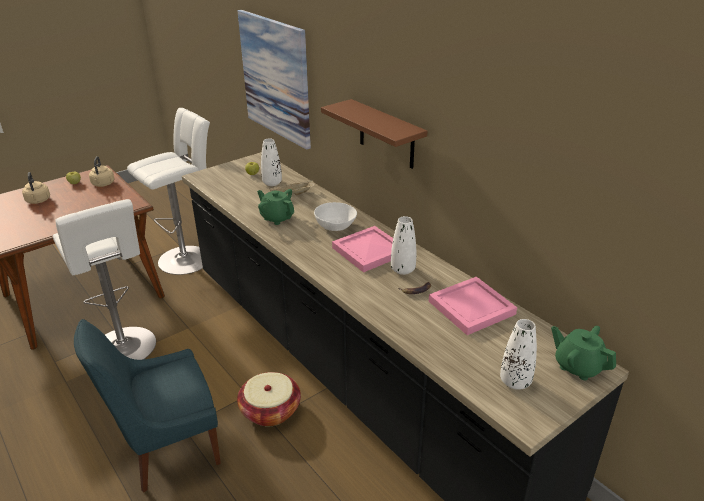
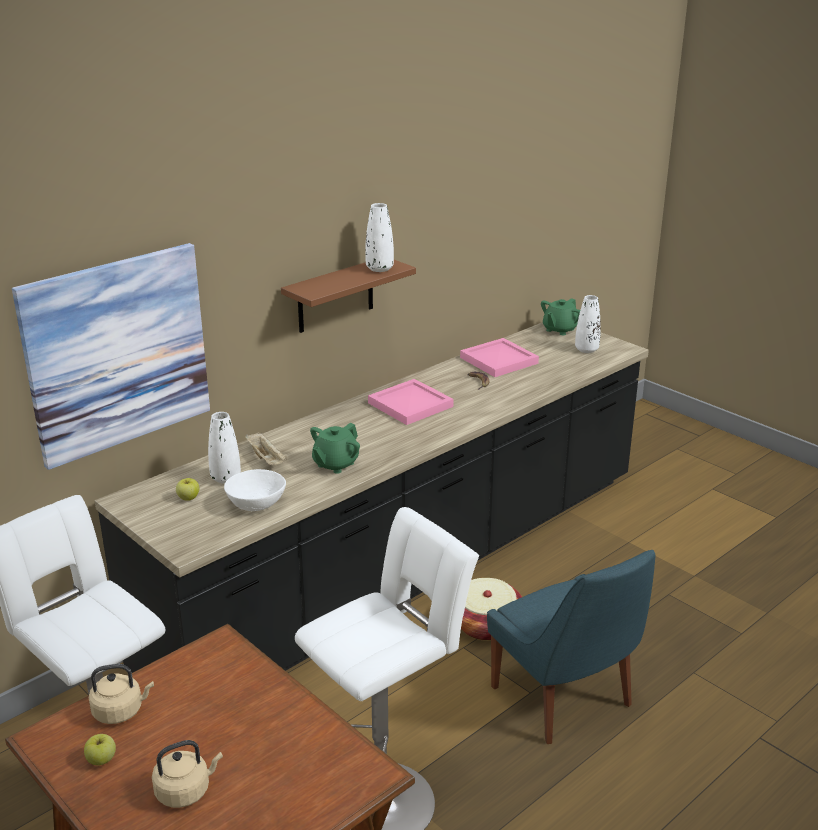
camera: 95 degrees left, 5 degrees down
white bowl [314,202,357,231] -> white bowl moved to [224,469,286,511]
white vase [391,216,416,275] -> white vase moved to [365,203,394,272]

